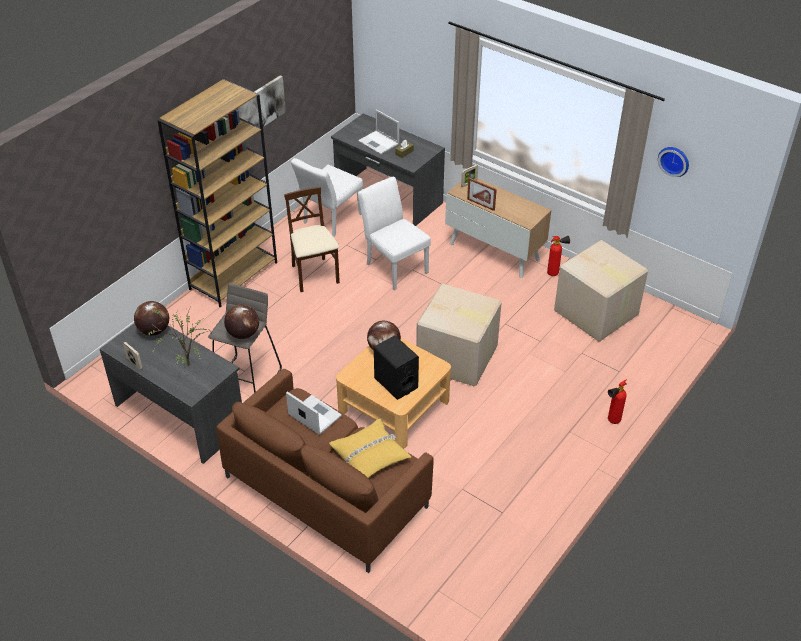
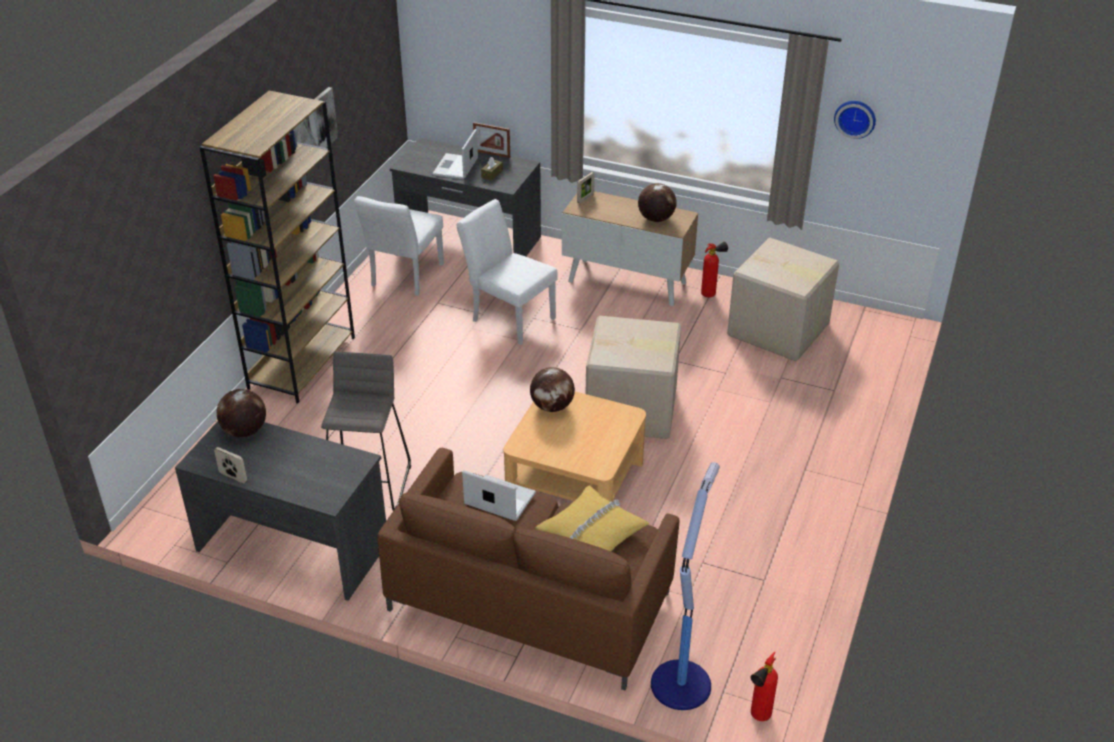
camera: 15 degrees left, 5 degrees down
potted plant [145,307,212,372] -> none
globe [224,304,259,339] -> globe moved to [638,183,677,222]
beige chair [284,187,340,292] -> none
laptop [358,109,399,154] -> laptop turned 75 degrees clockwise [432,129,478,179]
black speaker [374,335,419,400] -> none
picture frame [467,178,497,211] -> picture frame moved to [473,122,510,158]
fire extinguisher [608,379,627,424] -> fire extinguisher moved to [751,652,778,721]
none -> floor lamp [651,462,720,710]

